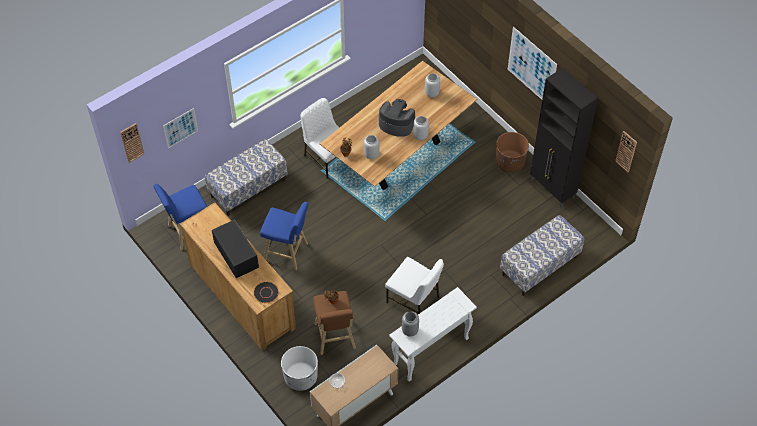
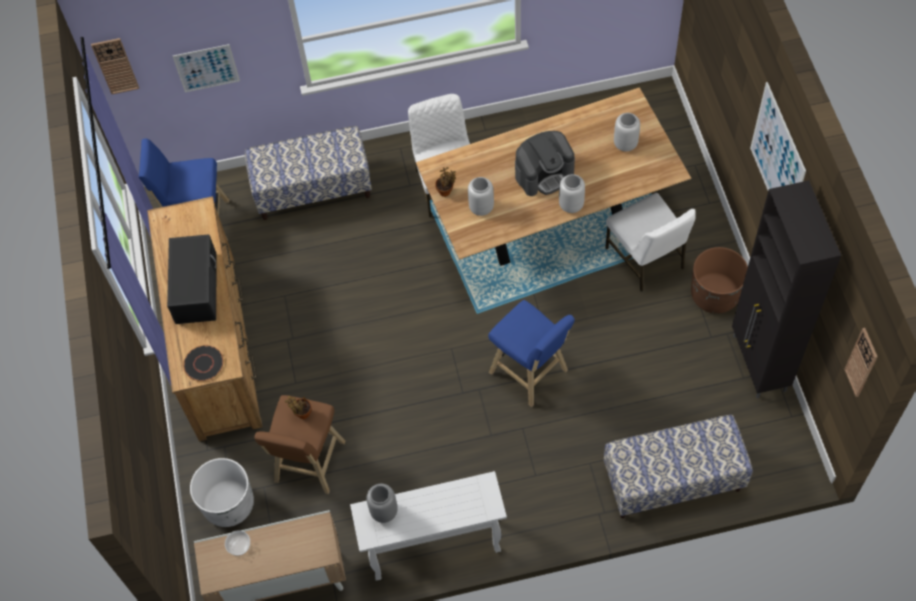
camera: 30 degrees right, 5 degrees up
blue stool [260,202,308,270] -> blue stool moved to [488,300,575,407]
coffee machine [379,99,415,137] -> coffee machine turned 105 degrees clockwise [515,131,575,196]
white chair [385,257,444,314] -> white chair moved to [605,193,696,292]

